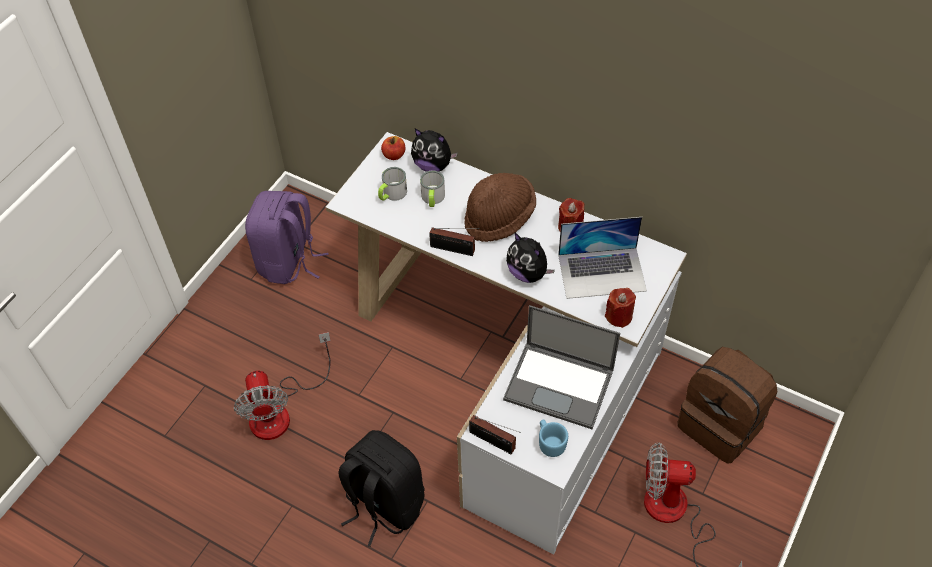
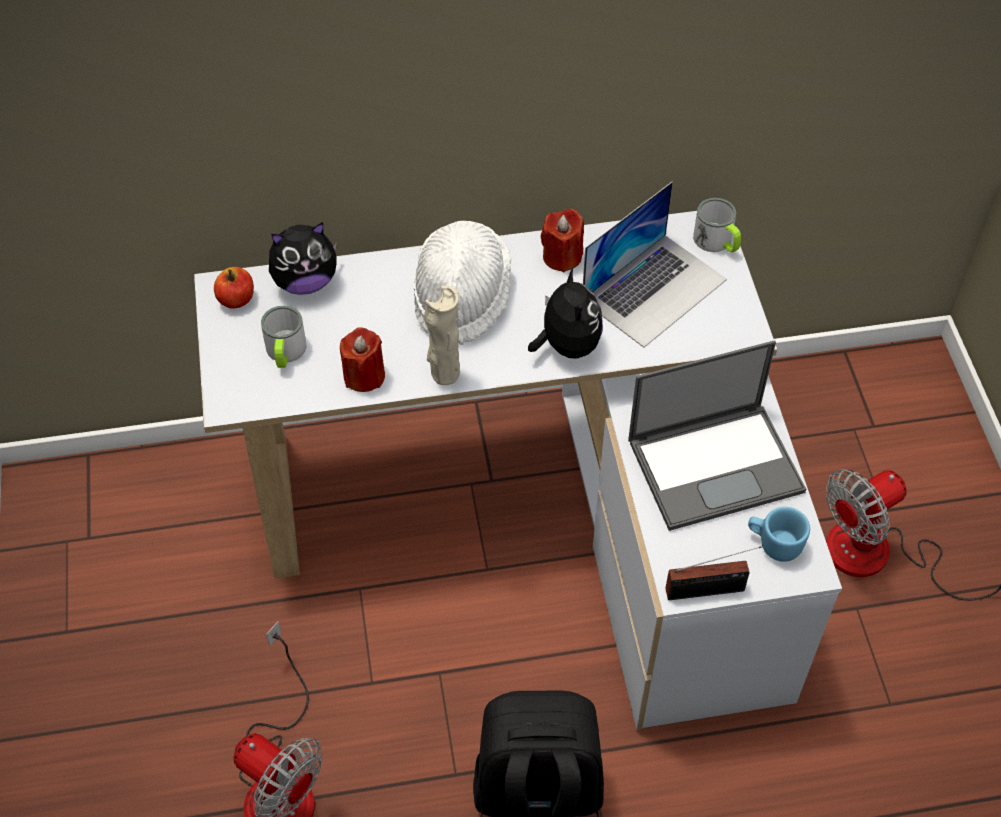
camera: 40 degrees left, 0 degrees up
purple backpack [245,191,328,284] -> none
mug [420,170,445,207] -> mug moved to [693,198,741,252]
radio [429,227,479,256] -> beige vase [424,286,460,385]
brown hat [464,173,536,242] -> white hat [414,221,511,345]
plush toy [506,233,555,283] -> plush toy turned 105 degrees counterclockwise [528,268,603,359]
red candle [605,288,636,328] -> red candle moved to [340,327,385,392]
brown backpack [677,347,777,464] -> none

